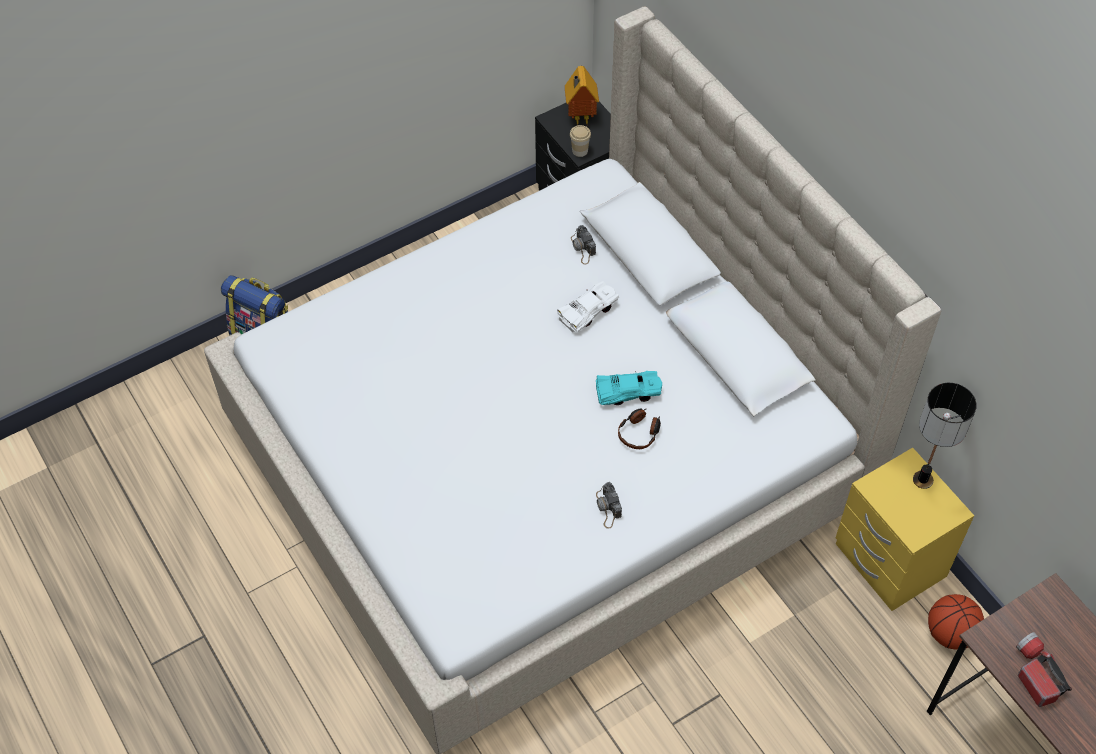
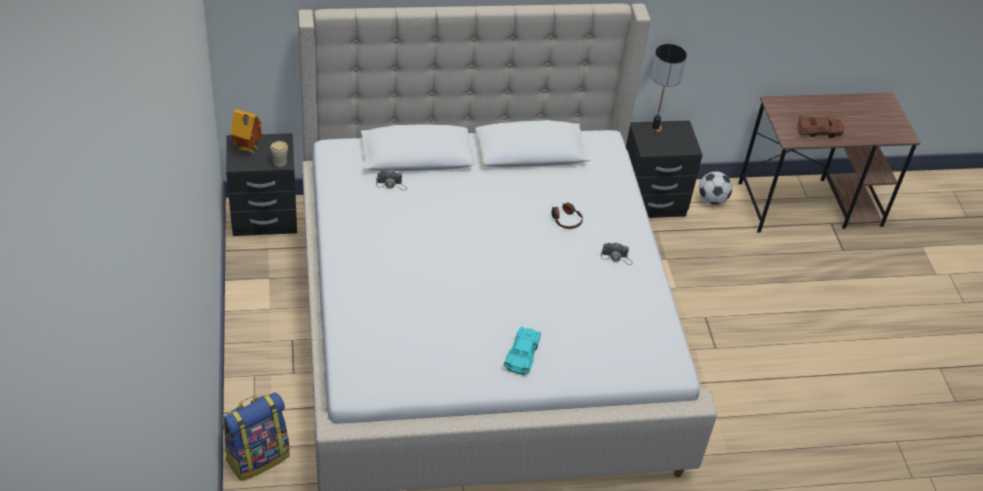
camera: 70 degrees left, 10 degrees down
white toy car [557,281,619,332] -> none
turquoise toy car [596,371,662,405] -> turquoise toy car moved to [503,326,541,375]
yellow nightstand [836,448,974,611] -> black nightstand [626,120,702,218]
basketball [928,594,984,649] -> football [699,171,732,205]
flashlight [1016,632,1072,707] -> brown toy car [797,116,844,138]

